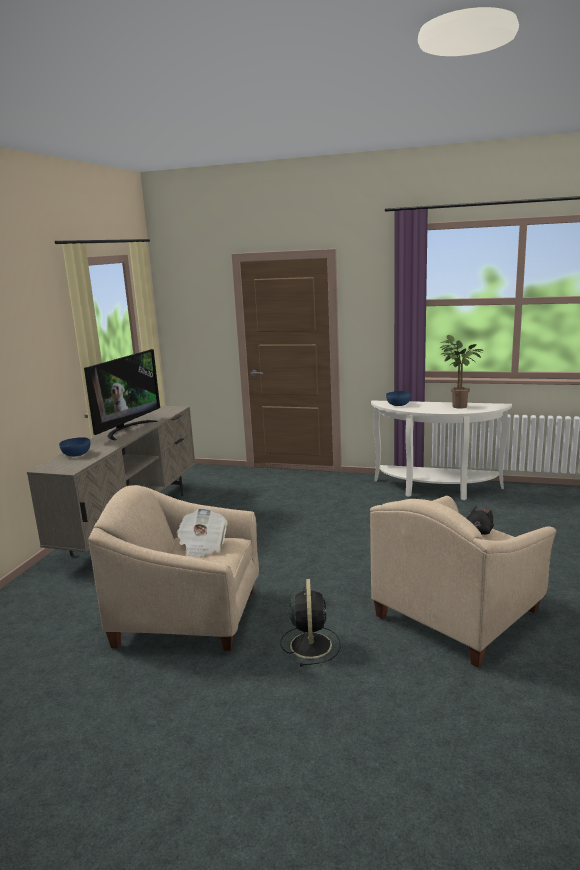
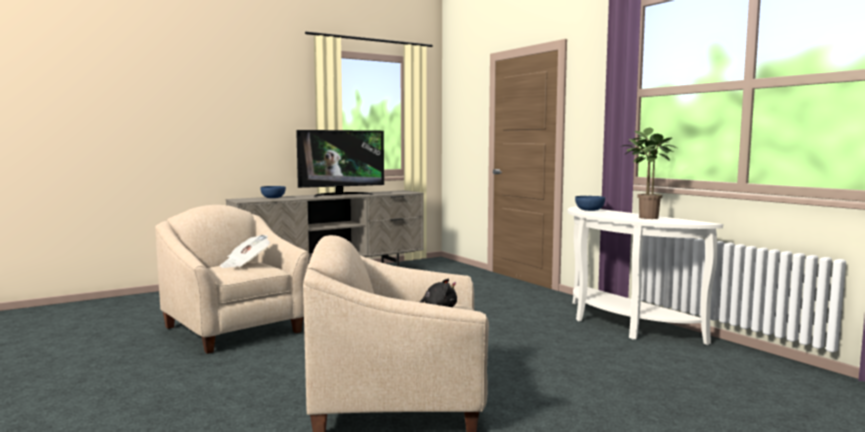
camera: 40 degrees right, 10 degrees down
black fan [280,579,340,666] -> none

